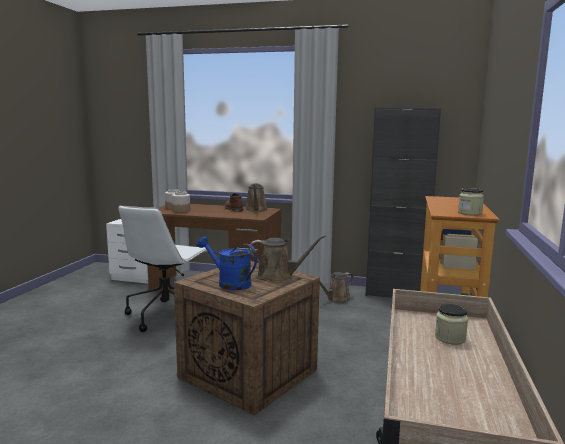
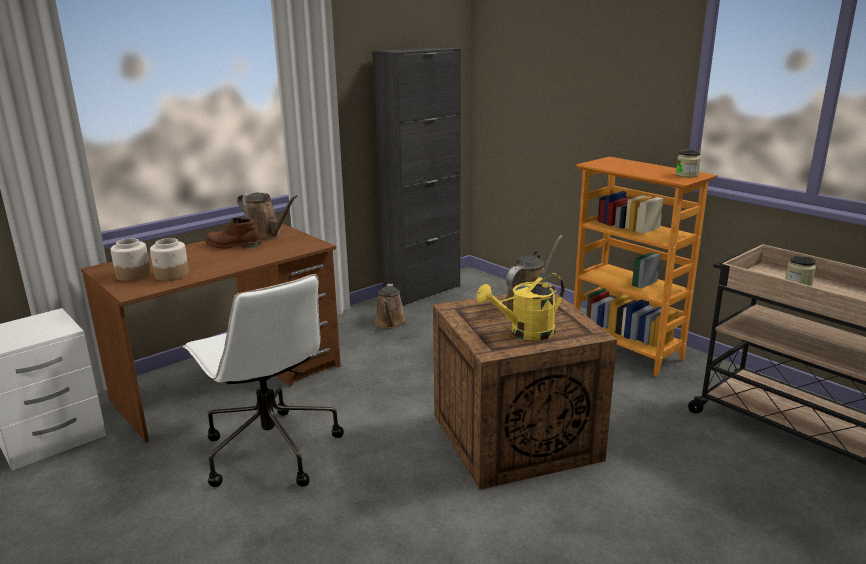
camera: 55 degrees left, 10 degrees up
blue watering can [197,236,257,290] -> yellow watering can [476,273,564,341]

